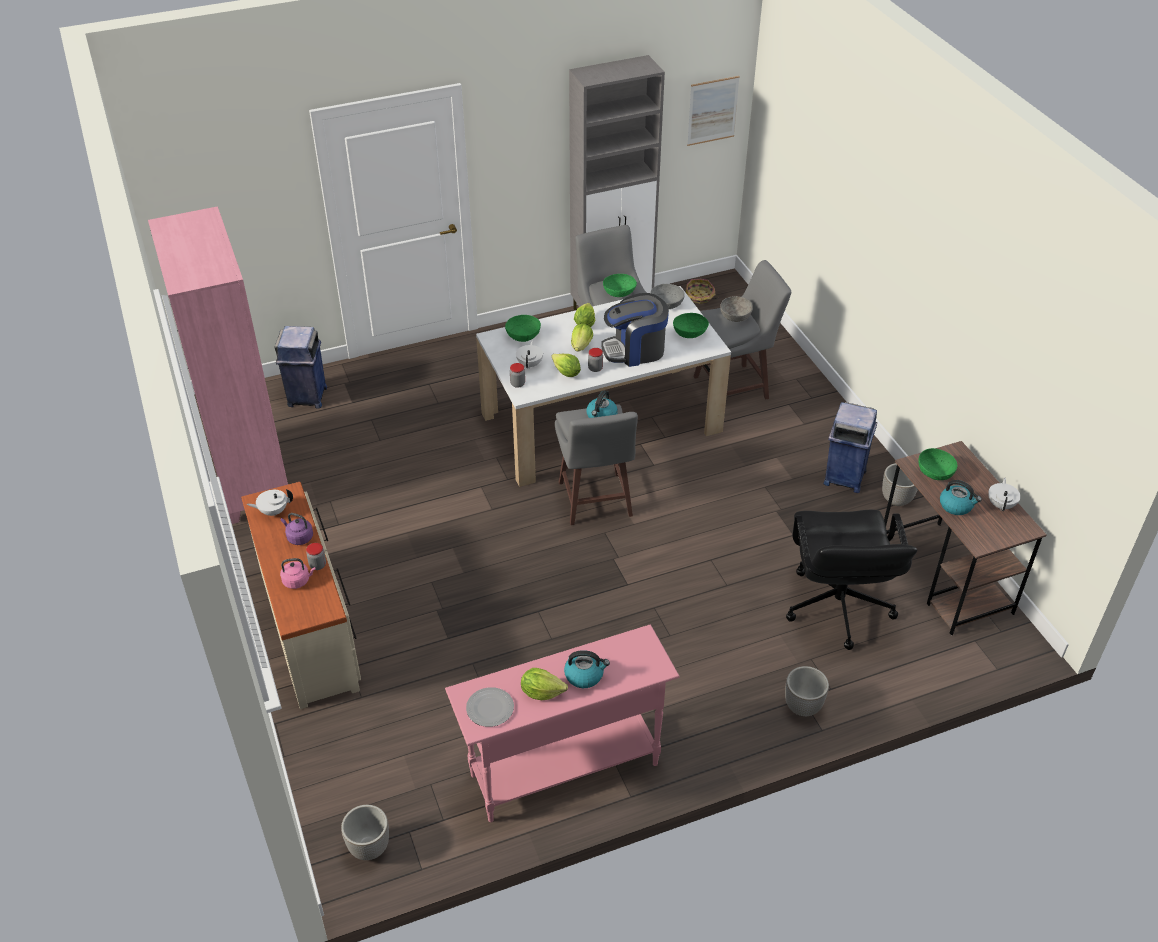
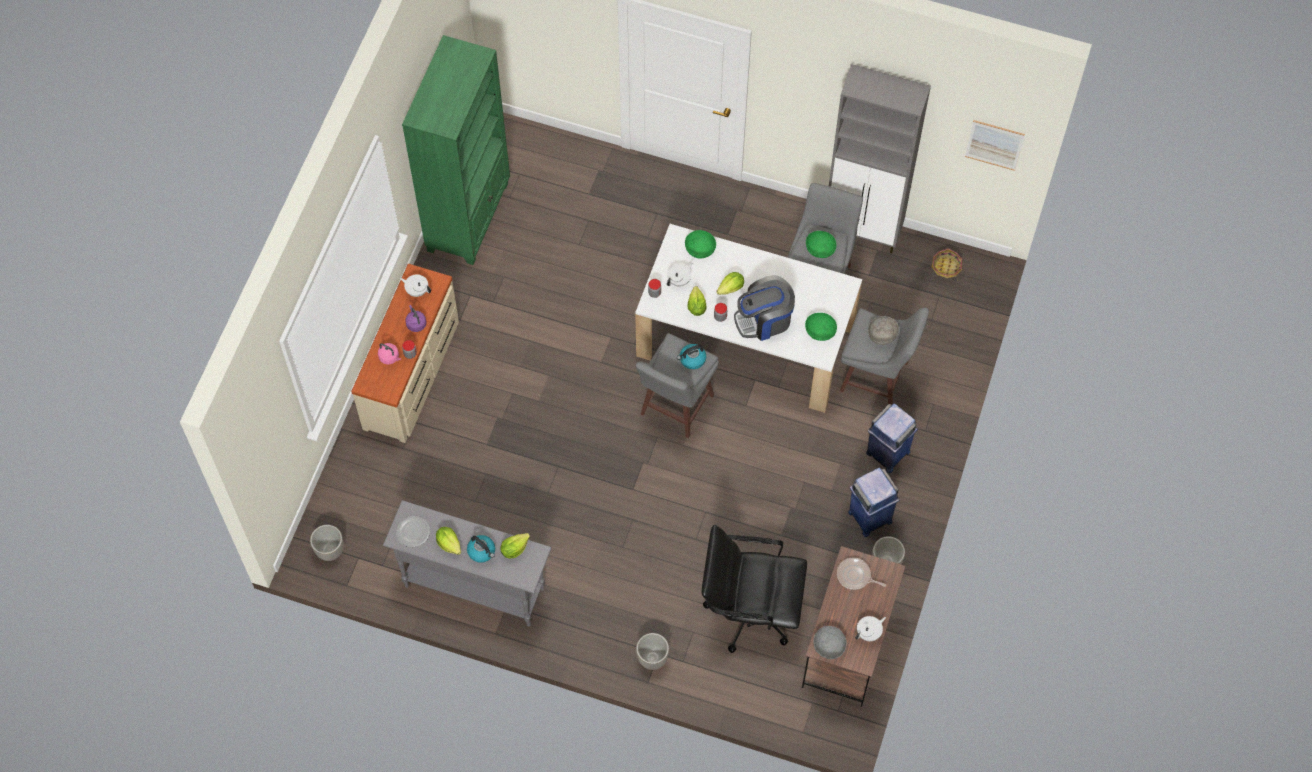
camera: 40 degrees right, 20 degrees up
pink bookcase [148,206,288,524] -> green bookcase [402,35,510,265]
blue trash can [275,326,327,409] -> blue trash can moved to [866,403,918,473]
pink console table [445,624,680,822] -> grey console table [383,500,552,627]
lettuce [574,303,595,327] -> lettuce moved to [500,533,530,558]
coffee machine [601,293,669,367] -> coffee machine turned 45 degrees counterclockwise [734,275,795,341]
grey bowl [650,284,685,309] -> grey bowl moved to [813,626,847,659]
black office chair [786,510,917,650] -> black office chair turned 60 degrees clockwise [701,525,807,653]
green bowl [918,448,958,480] -> frying pan [837,558,886,590]
kettle [940,480,982,515] -> none

